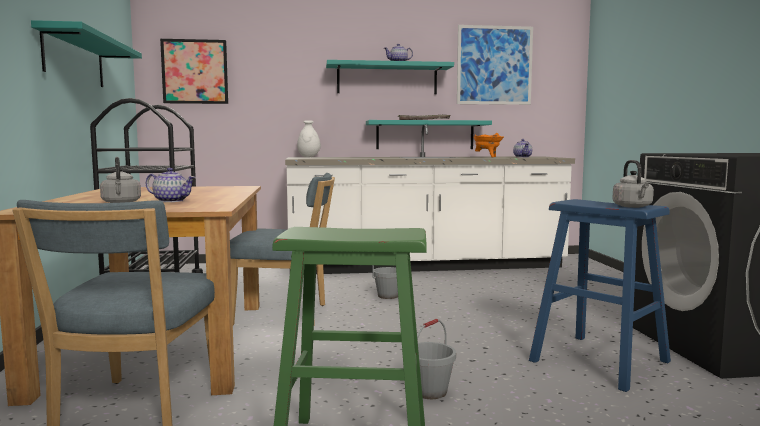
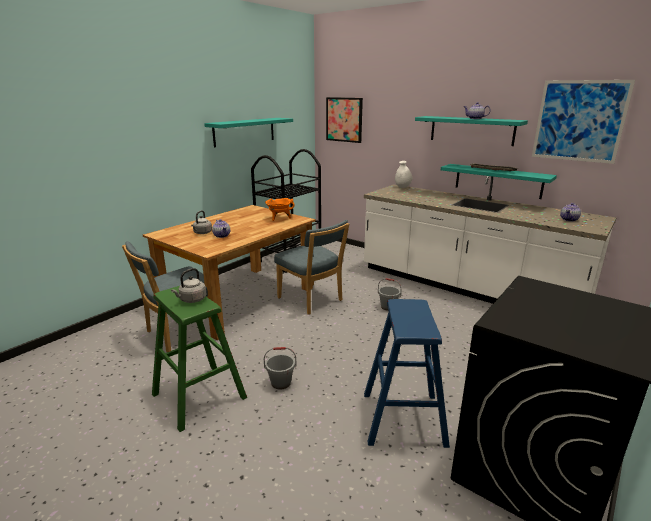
camera: 45 degrees right, 15 degrees up
orange cooking pot [473,133,504,158] -> orange cooking pot moved to [265,198,294,221]
grey kettle [612,160,654,208] -> grey kettle moved to [171,268,207,303]

